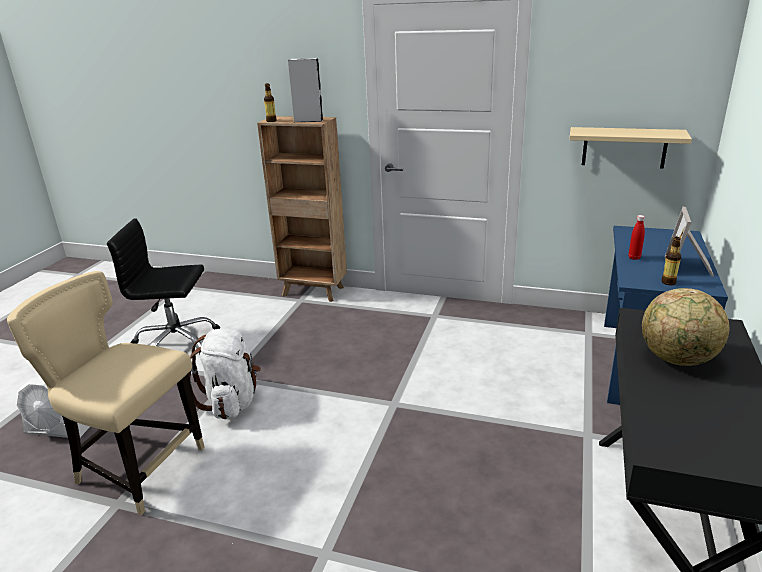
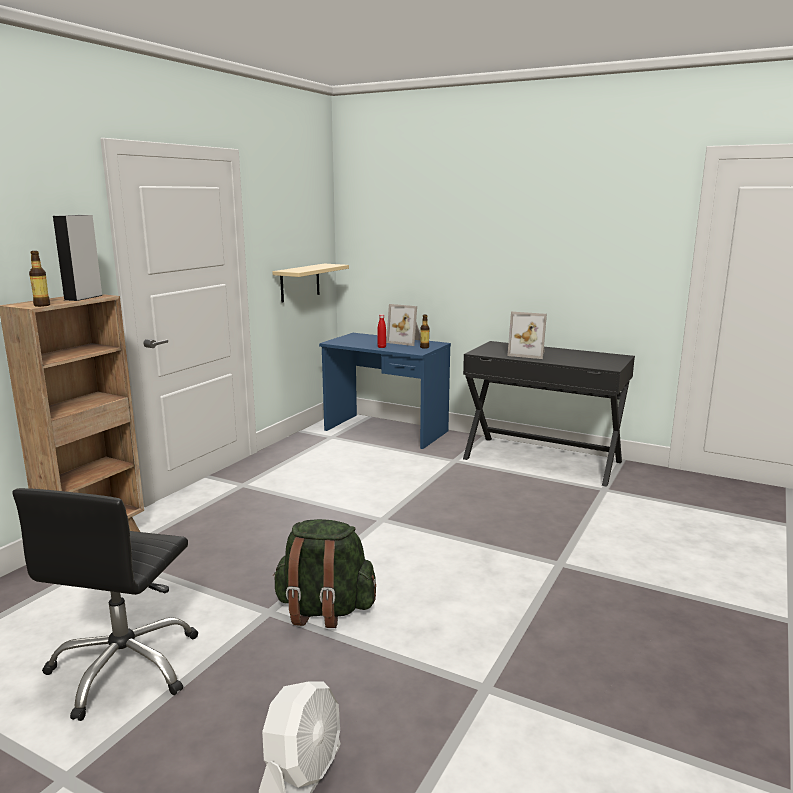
camera: 80 degrees left, 10 degrees down
beige chair [7,271,204,515] -> none
white backpack [189,329,261,419] -> green backpack [273,519,376,628]
globe [642,288,729,366] -> picture frame [507,312,547,359]

